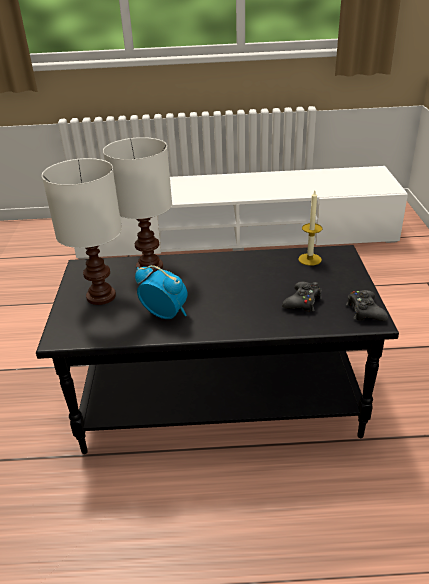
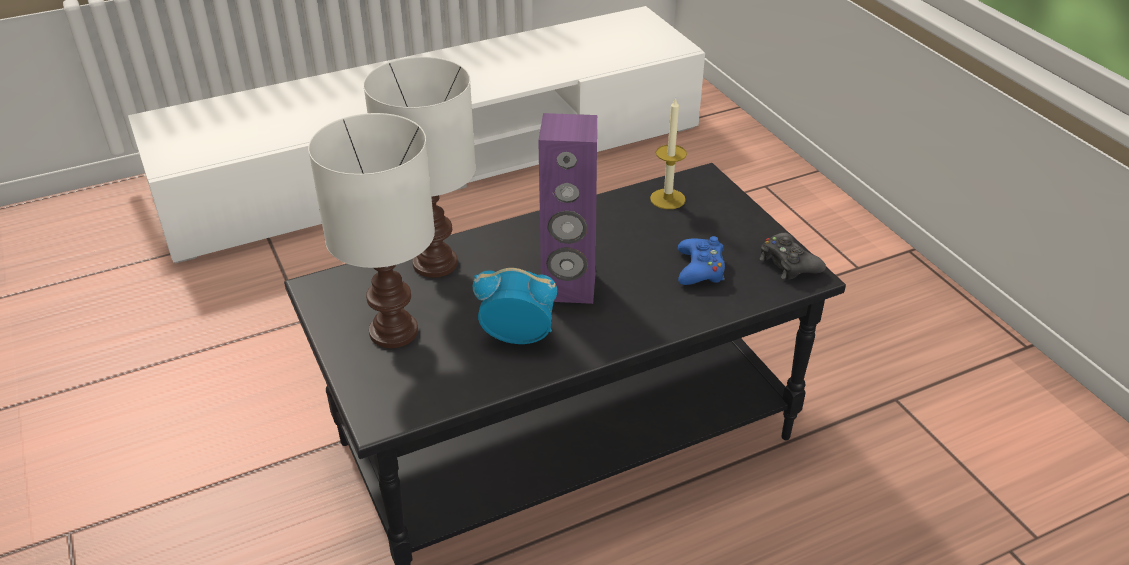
camera: 25 degrees left, 5 degrees up
black game controller [282,282,322,312] -> blue game controller [678,236,725,285]
none -> purple speaker [538,113,597,304]

